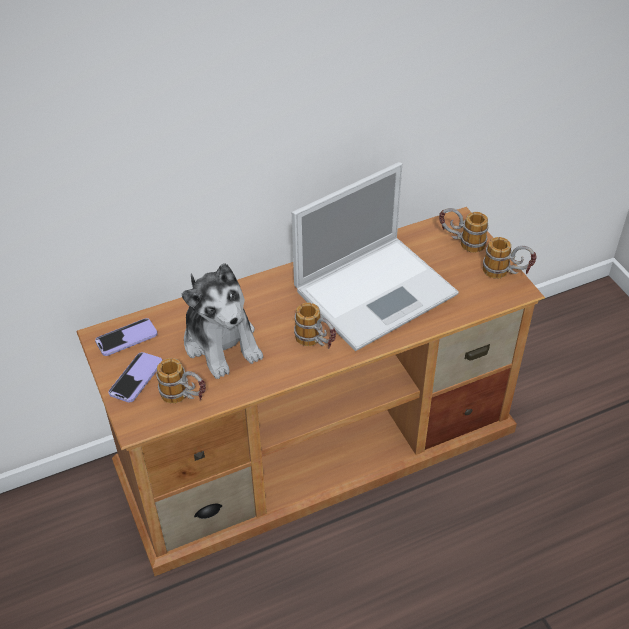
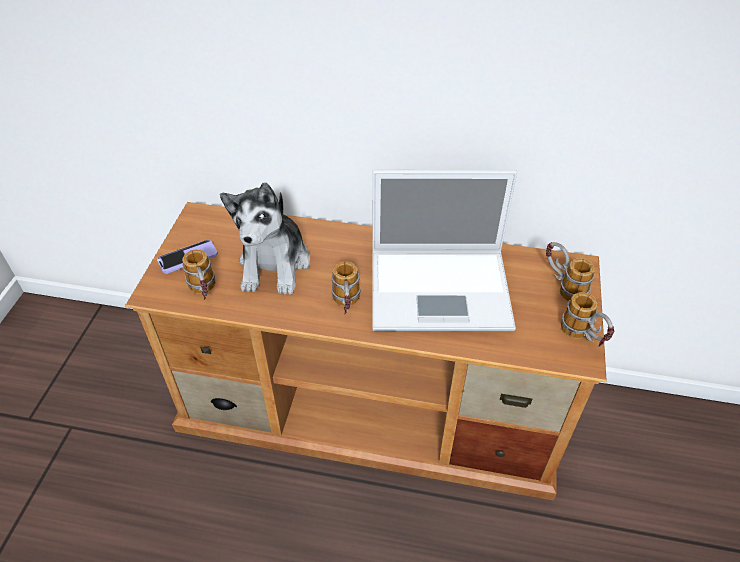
camera: 35 degrees right, 0 degrees up
phone [95,318,158,356] -> none

